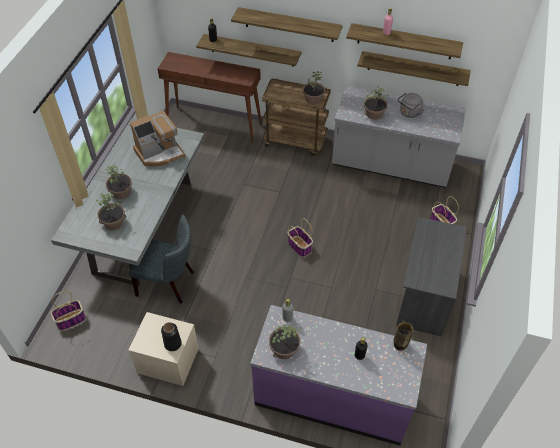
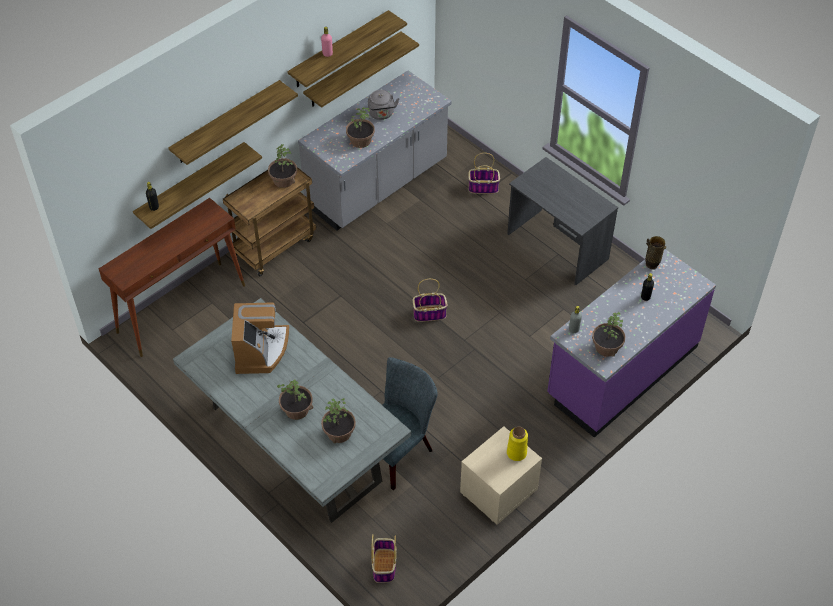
camera: 60 degrees left, 0 degrees up
black vase [161,322,182,351] -> yellow vase [507,427,528,461]

